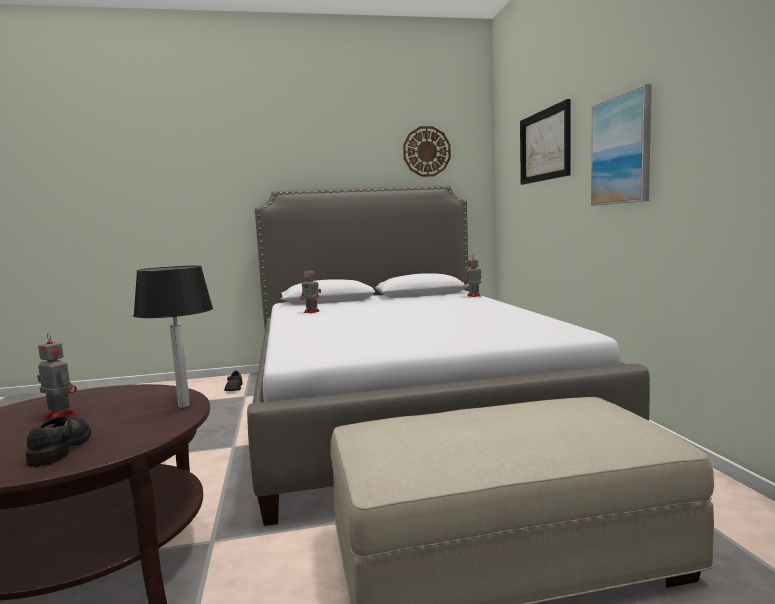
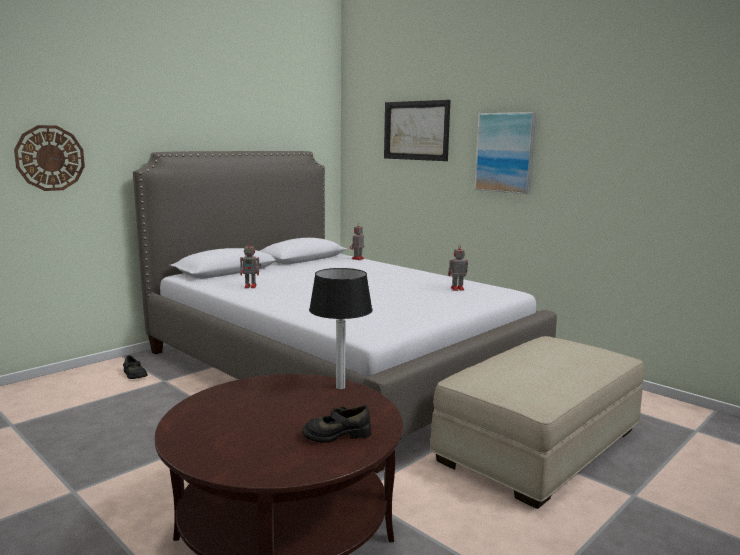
camera: 35 degrees left, 5 degrees up
black shoe [26,417,91,467] -> black shoe turned 60 degrees counterclockwise [302,405,371,443]
toy robot [37,333,77,420] -> toy robot moved to [448,244,468,291]
wall clock [403,126,451,177] -> wall clock moved to [14,125,85,191]

